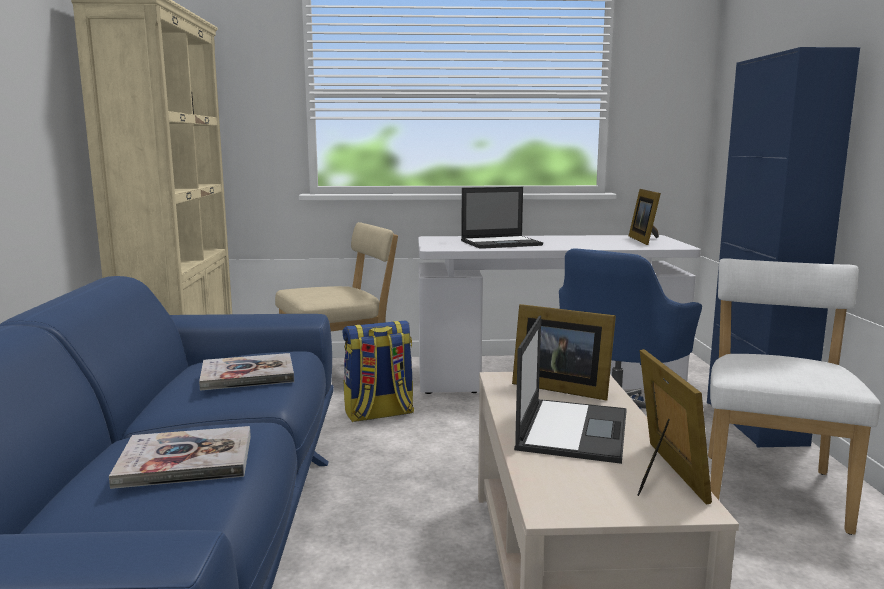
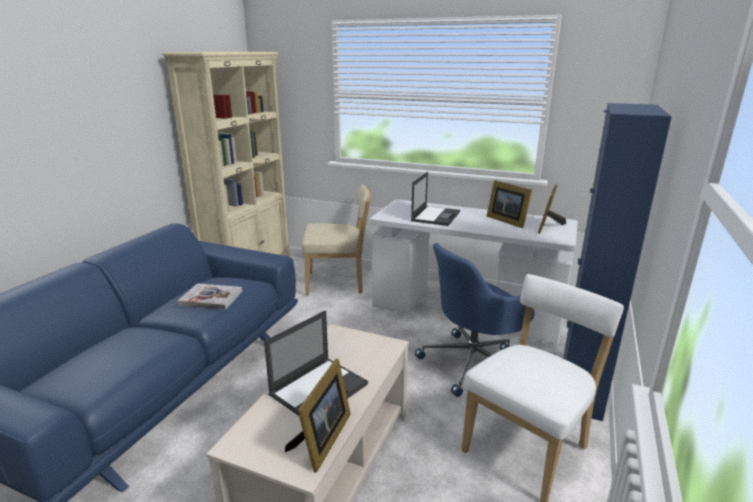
camera: 25 degrees right, 10 degrees up
book [109,426,251,489] -> none
backpack [343,320,414,422] -> none
laptop [461,187,543,249] -> laptop turned 75 degrees counterclockwise [411,172,460,226]
picture frame [512,304,616,401] -> picture frame moved to [487,180,532,228]

